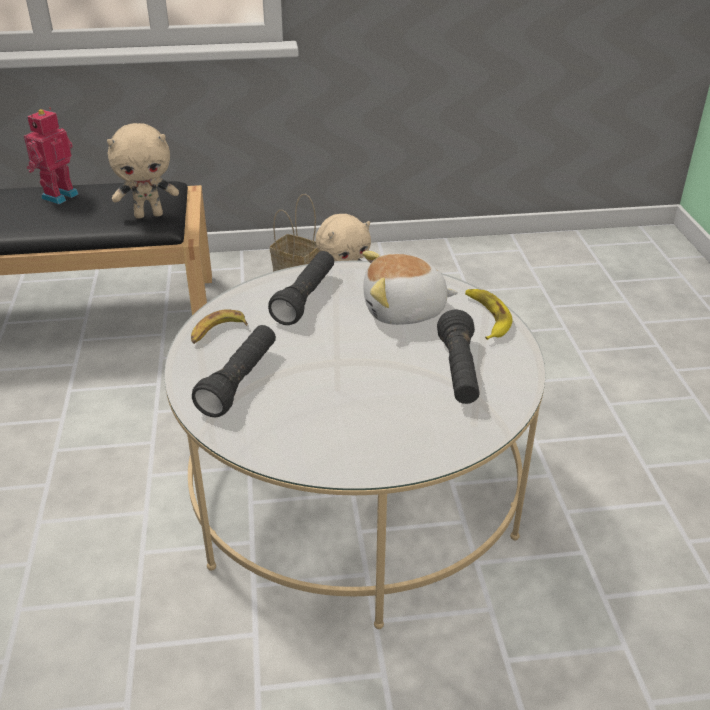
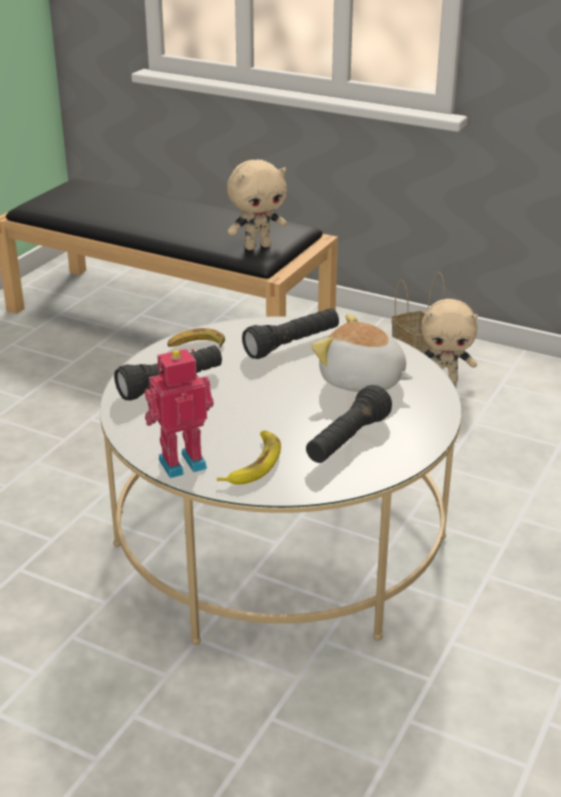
camera: 35 degrees right, 5 degrees down
toy robot [24,107,79,204] -> toy robot moved to [145,349,214,478]
beige plush toy [107,123,179,219] -> beige plush toy turned 45 degrees counterclockwise [227,160,287,250]
banana [465,289,512,340] -> banana moved to [217,430,281,485]

